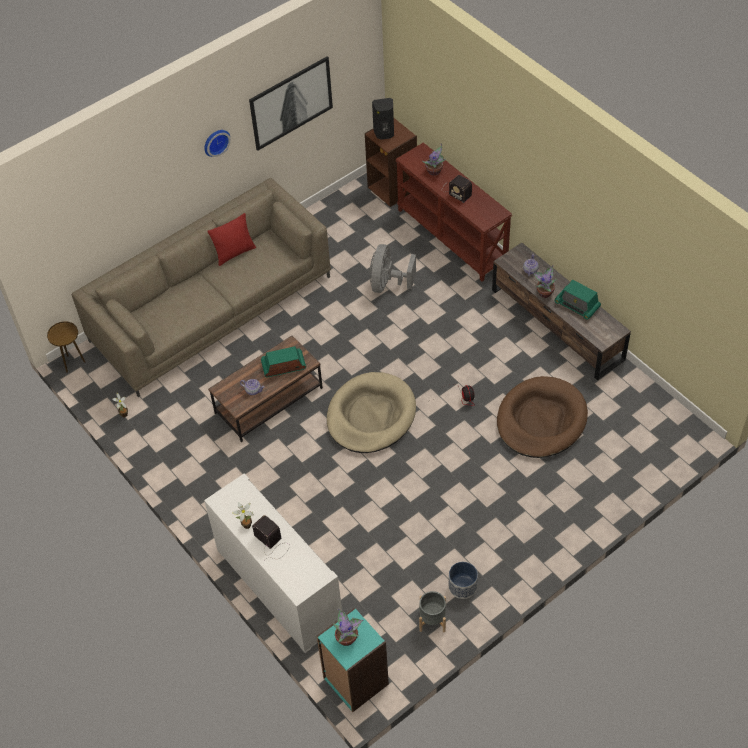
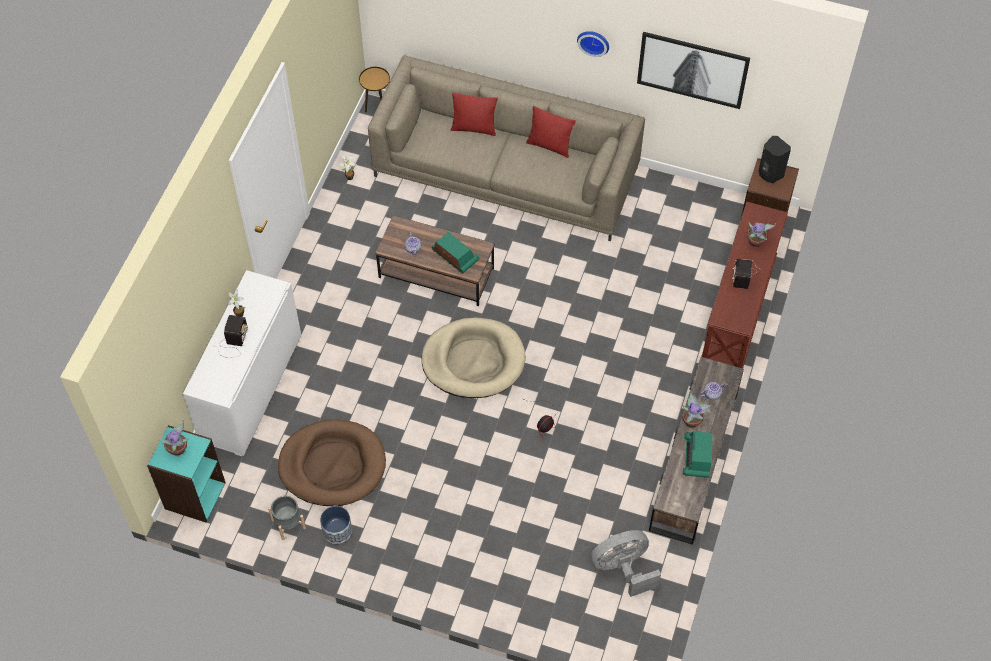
camera: 55 degrees right, 5 degrees up
grey fan [370,244,416,293] -> grey fan moved to [590,530,661,597]
brown dog bed [497,376,588,458] -> brown dog bed moved to [278,419,386,506]
none -> red pillow [451,93,498,136]

